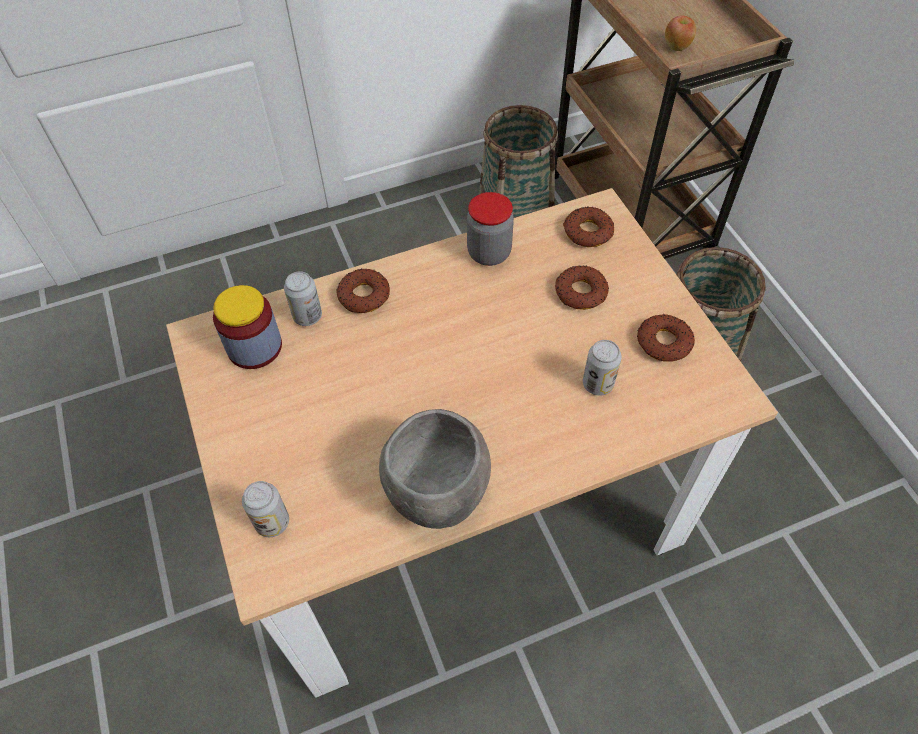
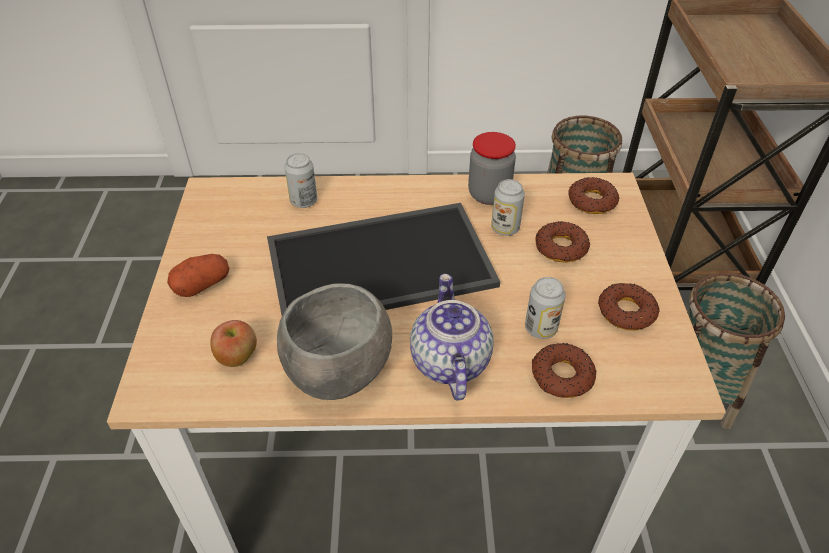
camera: 20 degrees right, 10 degrees down
jar [213,285,282,369] -> none
can [242,481,289,537] -> can moved to [491,179,525,236]
donut [336,268,390,313] -> donut moved to [532,343,596,398]
apple [665,15,696,51] -> apple moved to [210,320,257,367]
none -> potato [167,254,229,297]
none -> tray [267,203,500,315]
none -> teapot [410,274,494,401]

